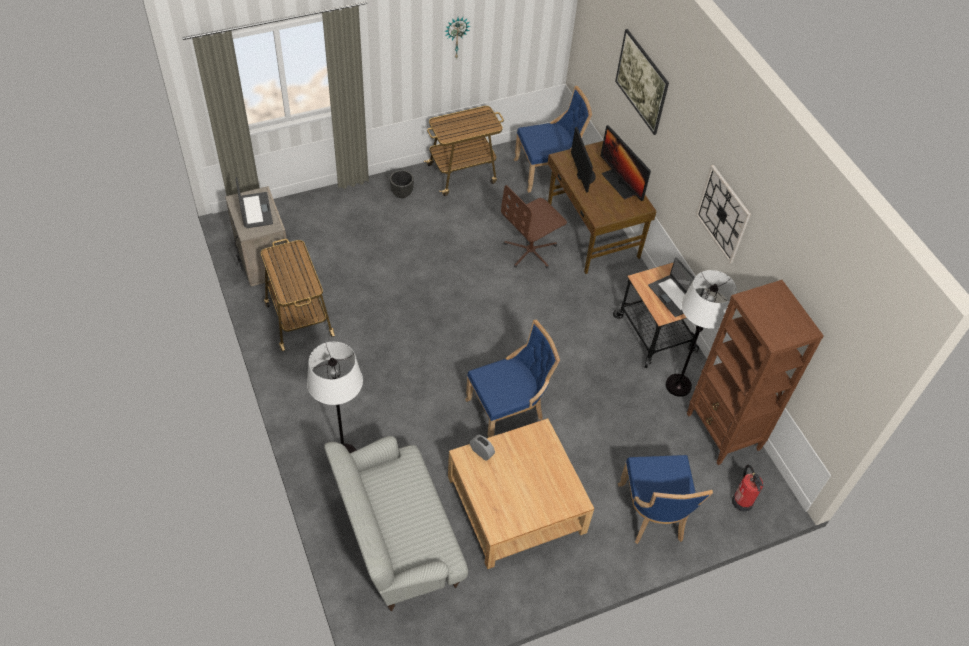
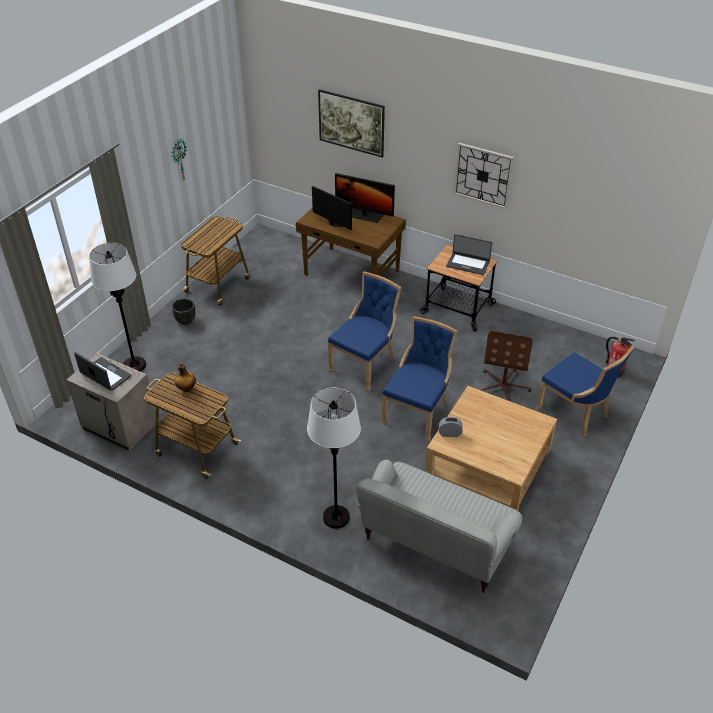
camera: 35 degrees left, 10 degrees down
brown office chair [501,185,567,269] -> brown office chair moved to [481,331,533,401]
blue chair [514,86,592,193] -> blue chair moved to [328,271,402,391]
white floor lamp [666,270,737,397] -> white floor lamp moved to [89,243,146,372]
brown bookcase [687,280,824,465] -> none
none -> bottle [175,364,196,392]

